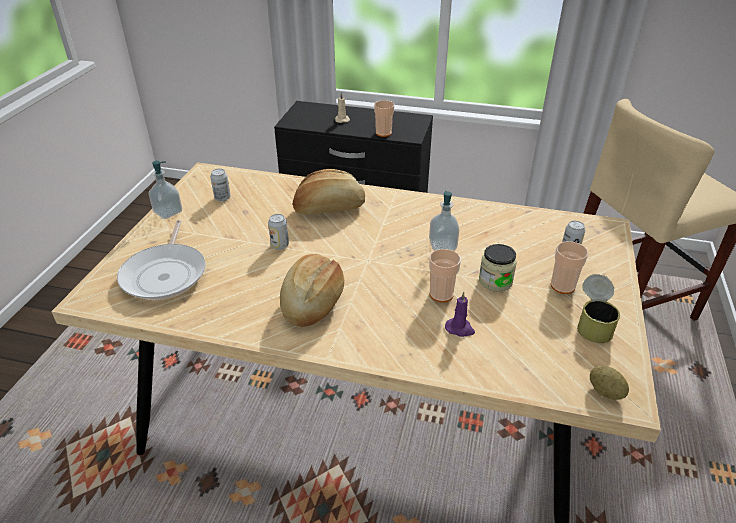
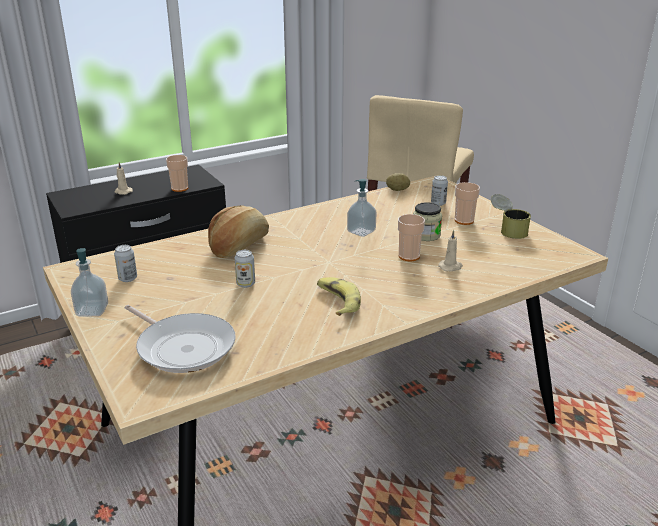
camera: 45 degrees left, 10 degrees down
bread [280,254,344,327] -> banana [317,277,361,316]
purple candle [445,292,475,337] -> beige candle [438,230,463,271]
potato [590,366,629,400] -> potato moved to [386,173,410,191]

